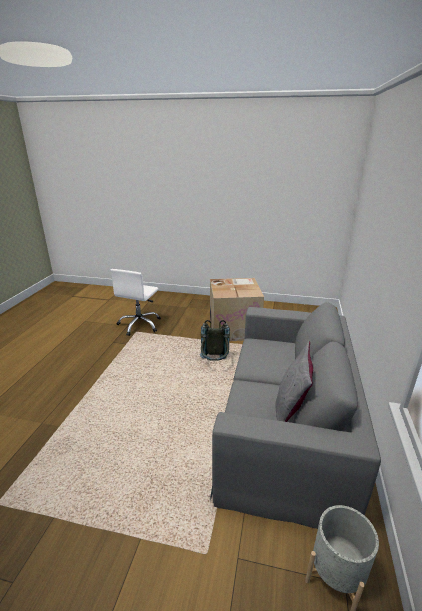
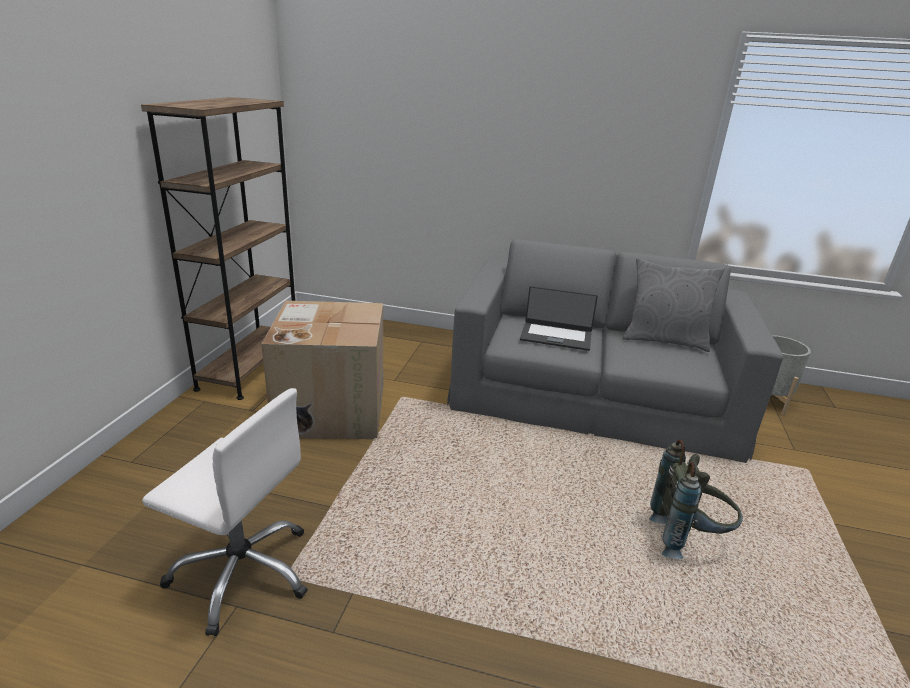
camera: 90 degrees left, 0 degrees up
grey backpack [200,320,230,361] -> grey backpack moved to [649,439,743,559]
none -> brown bookcase [141,97,295,400]
none -> laptop [520,286,598,351]

